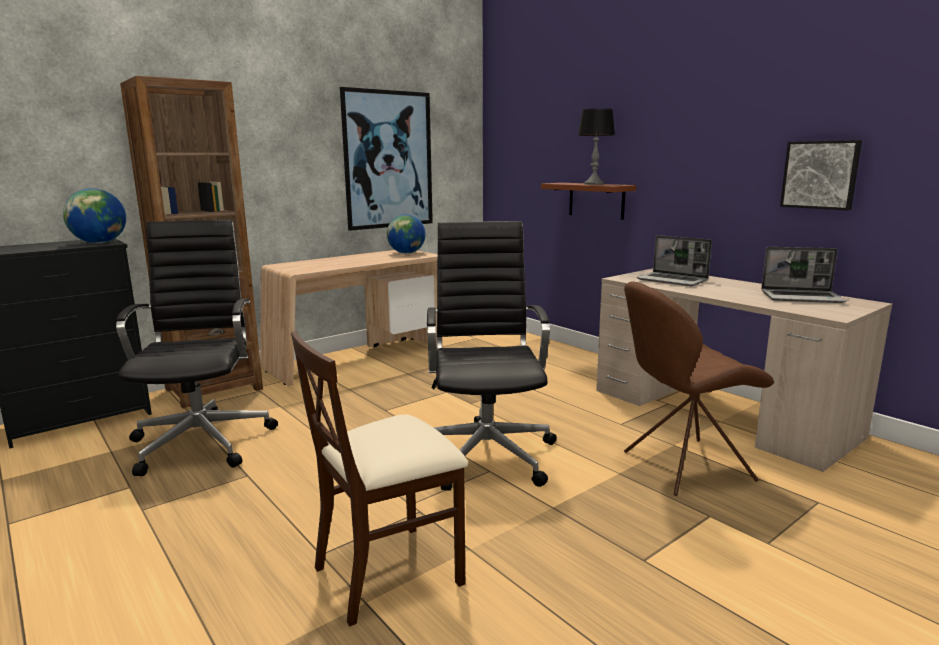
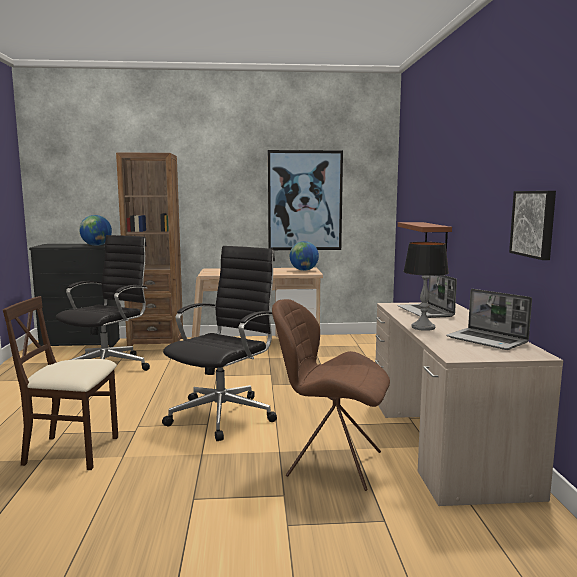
camera: 35 degrees right, 5 degrees down
table lamp [578,108,615,185] -> table lamp moved to [403,242,449,331]

